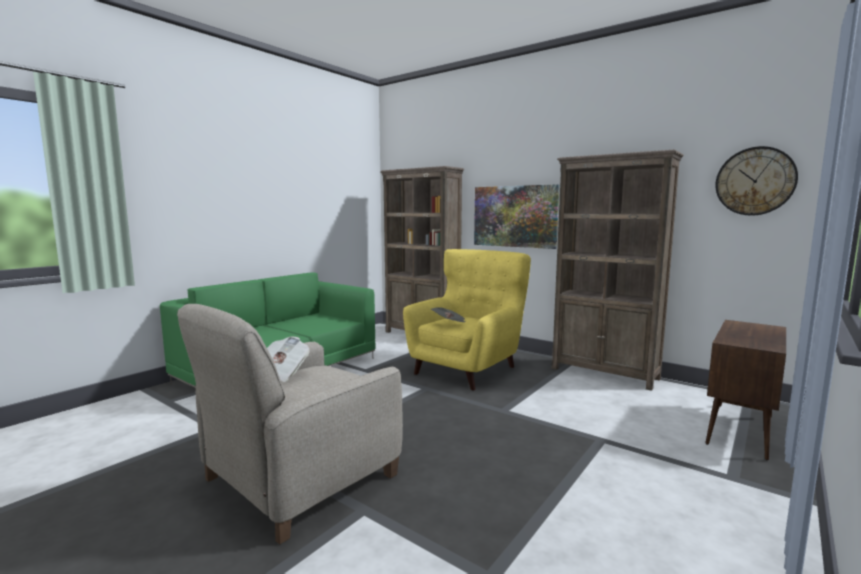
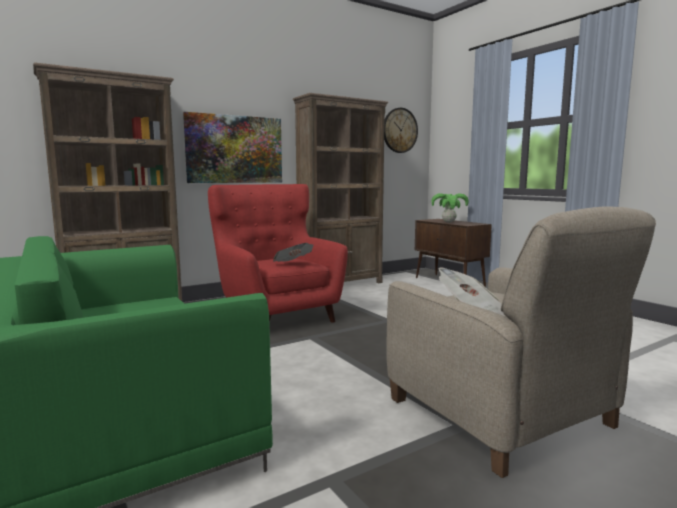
camera: 70 degrees left, 0 degrees up
yellow armchair [403,249,531,390] -> red armchair [208,184,348,323]
none -> potted plant [431,193,469,222]

